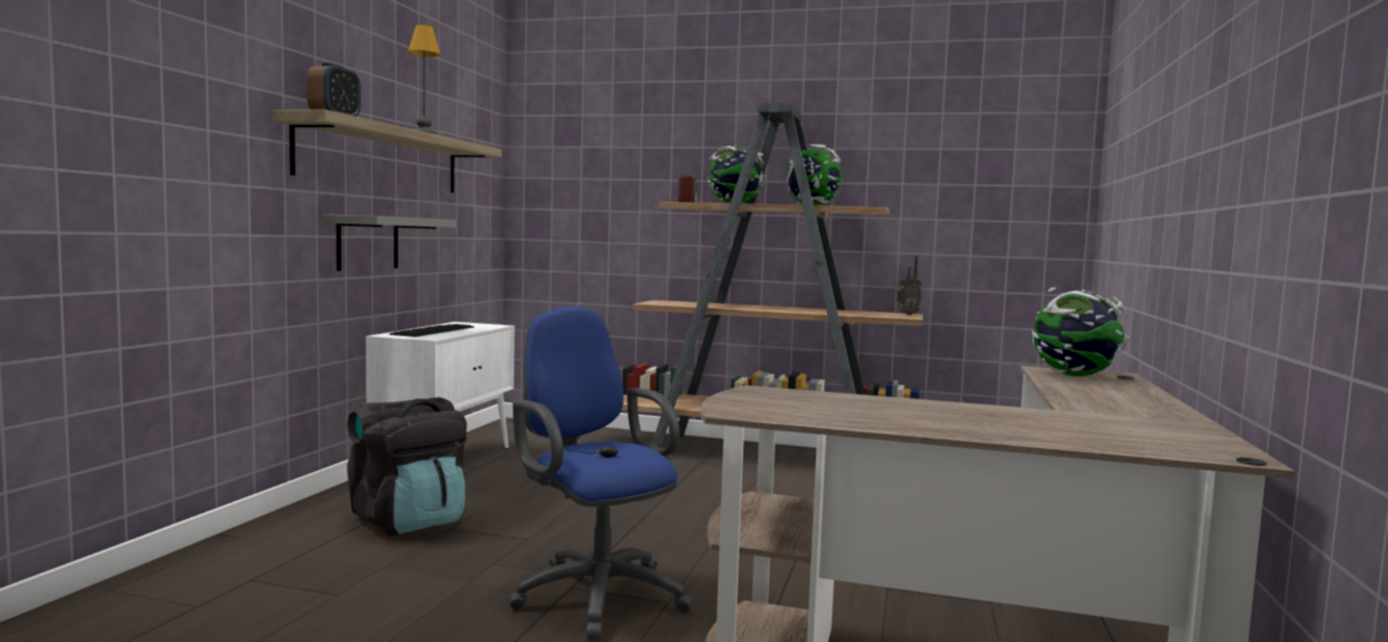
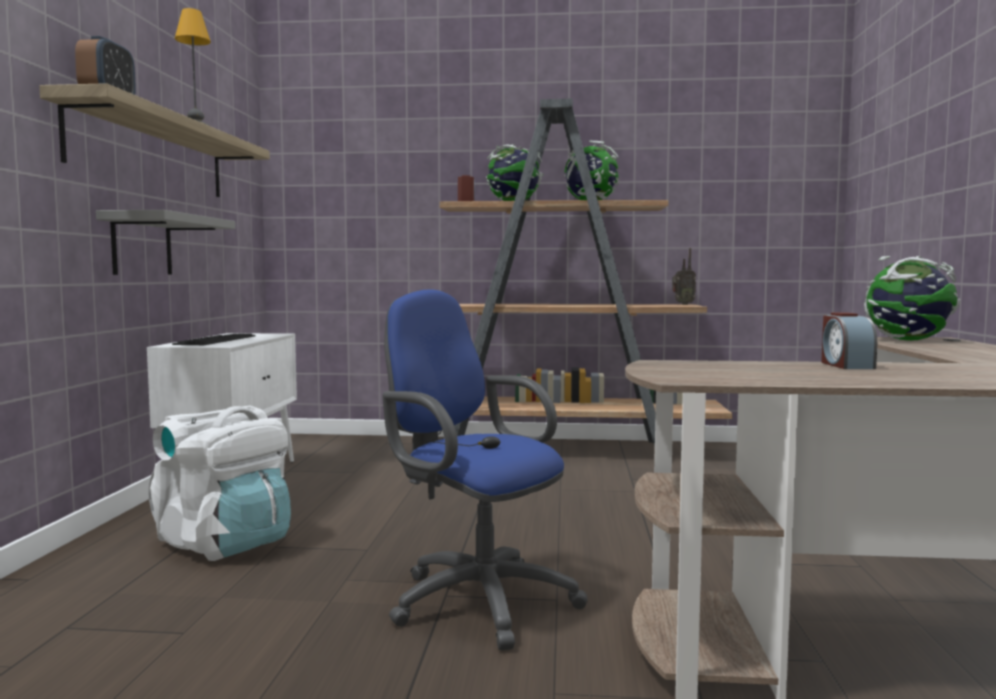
camera: 10 degrees left, 0 degrees up
black backpack [347,397,467,536] -> white backpack [149,406,291,561]
none -> alarm clock [821,312,877,369]

